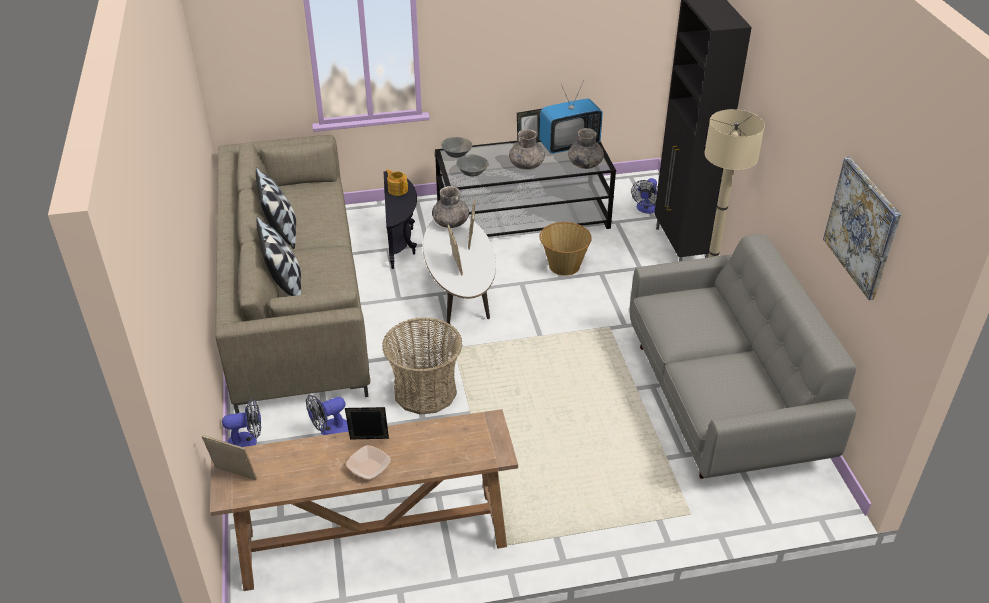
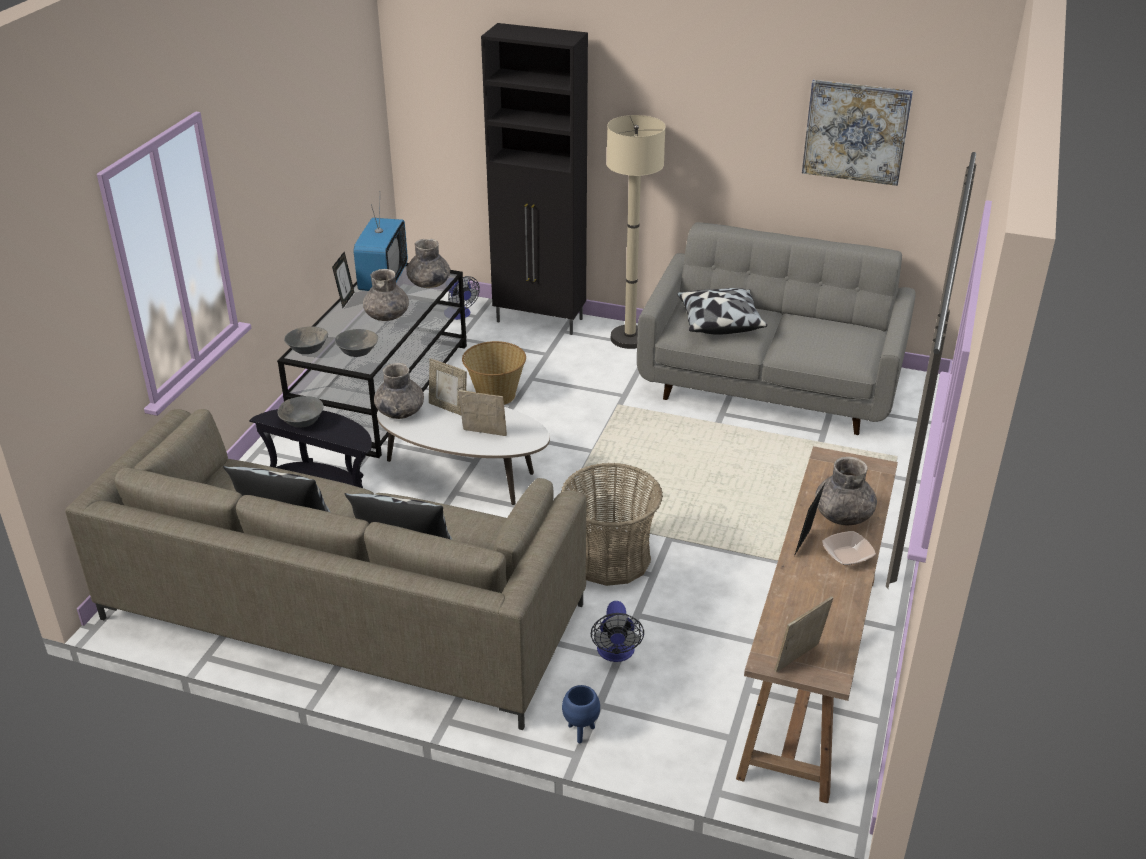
camera: 60 degrees left, 5 degrees down
fan [222,399,261,447] -> blue planter [562,685,600,743]
teapot [386,169,408,196] -> grey bowl [277,396,324,428]
none -> pillow [677,288,767,335]
none -> grey vase [815,457,877,525]

